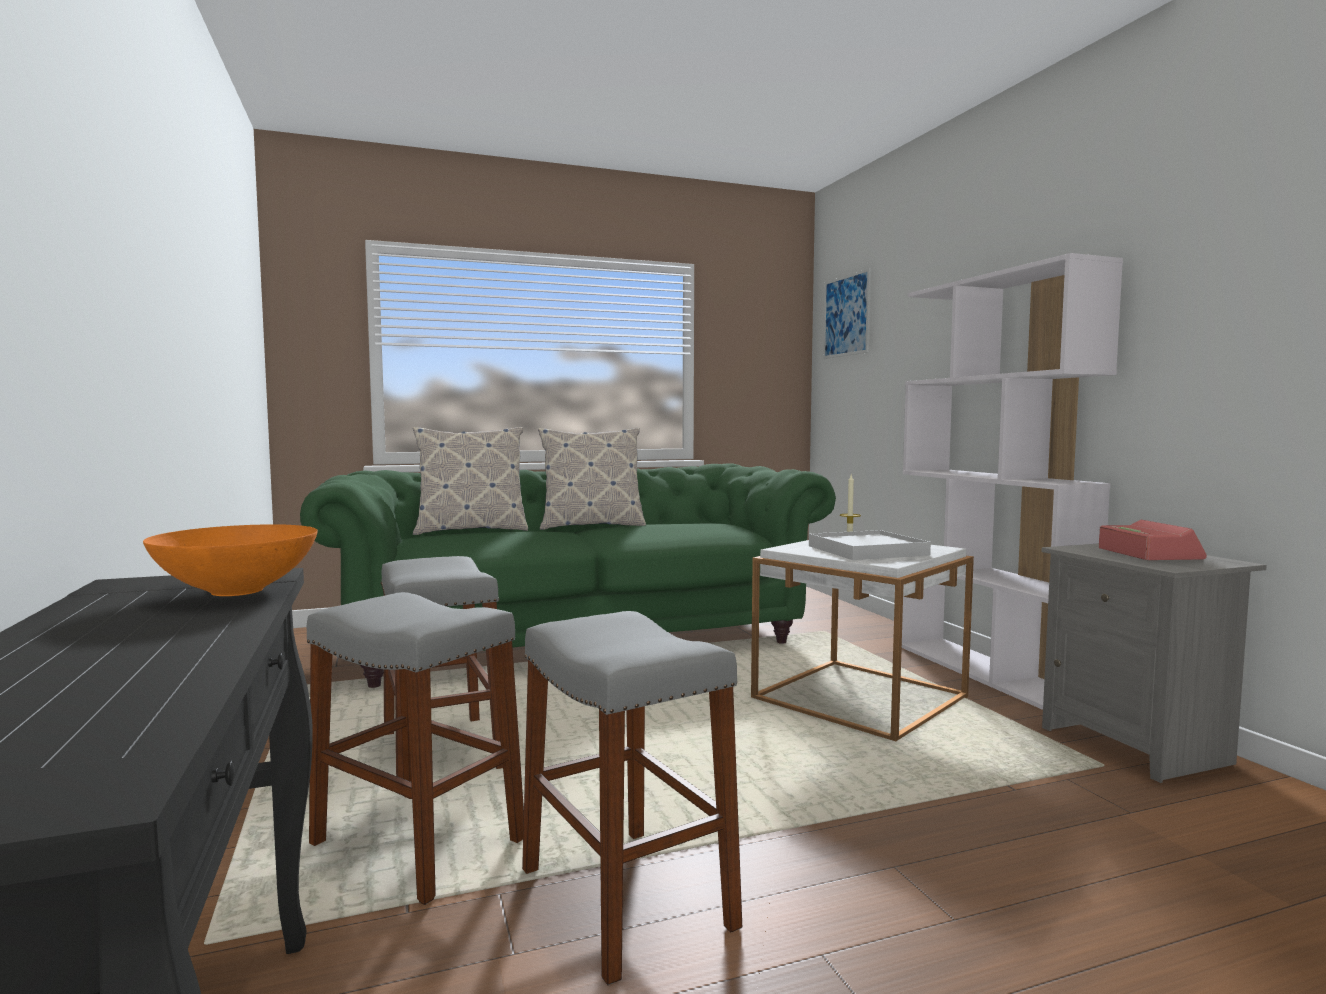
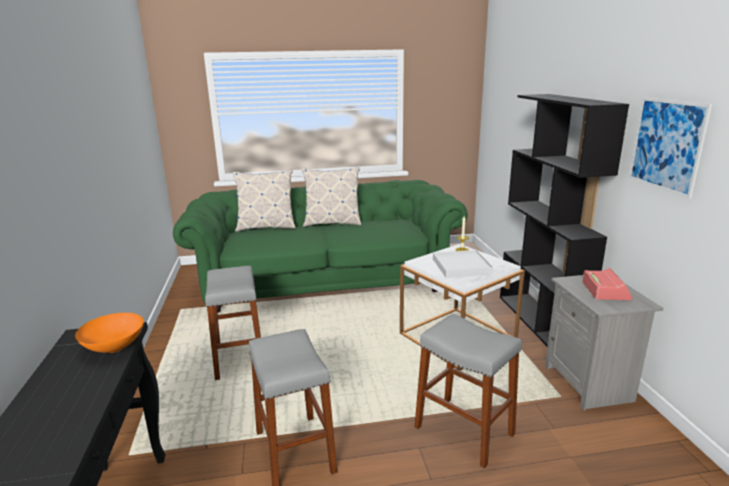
camera: 10 degrees right, 15 degrees up
grey stool [307,592,524,905] -> grey stool moved to [415,314,522,468]
picture [823,268,871,359] -> picture moved to [629,97,712,199]
white bookcase [902,253,1123,710] -> black bookcase [500,94,629,347]

